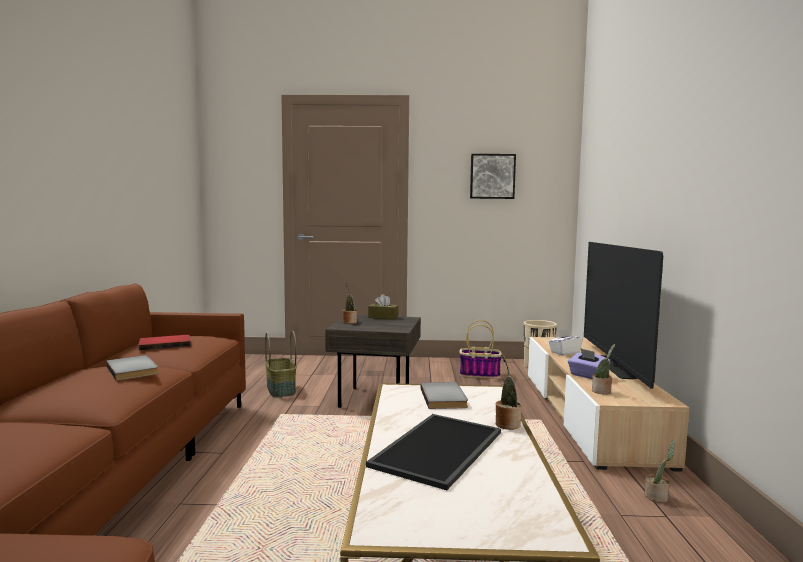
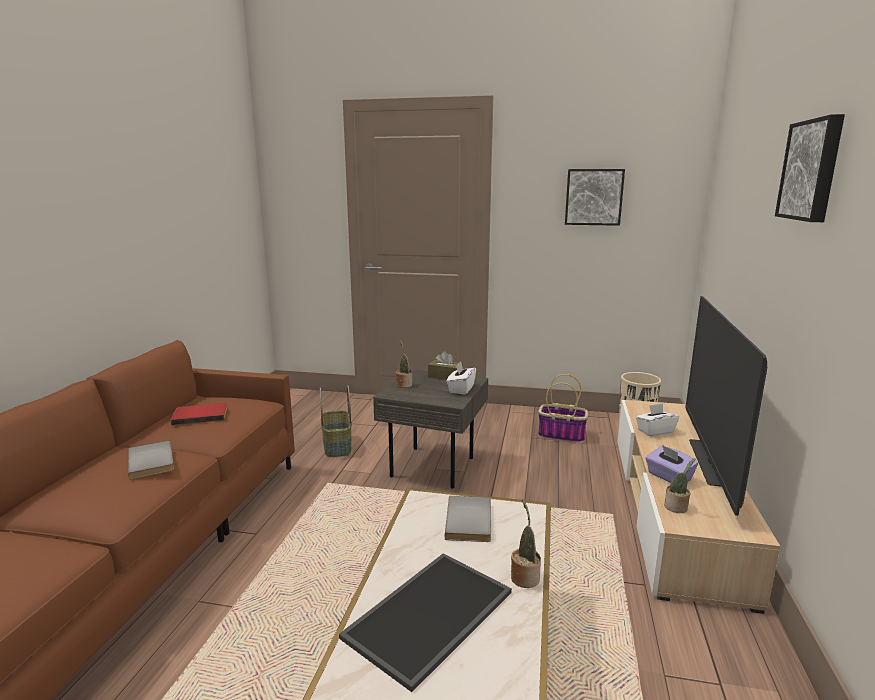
camera: 10 degrees right, 10 degrees up
potted plant [645,440,675,503] -> none
none -> white tissue box [446,361,476,395]
none -> picture [775,114,845,222]

